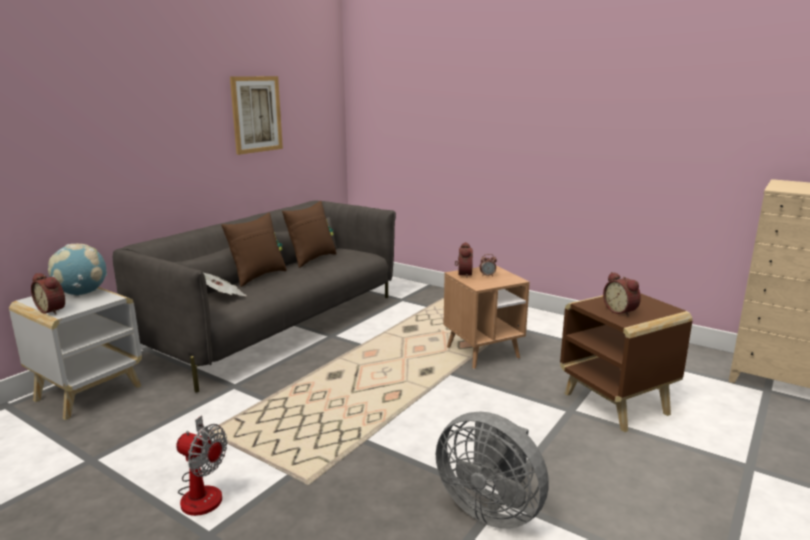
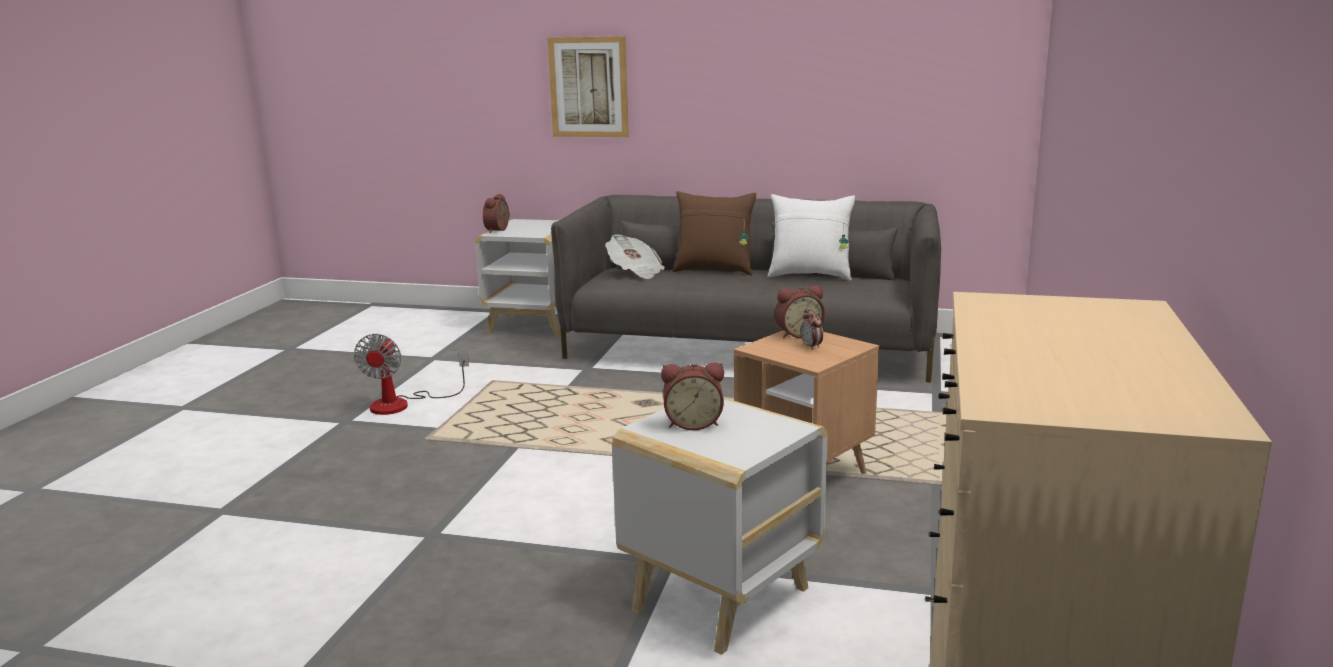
camera: 70 degrees right, 0 degrees up
globe [48,244,107,296] -> none
picture [230,76,283,155] -> picture moved to [547,36,629,137]
brown pillow [282,201,337,268] -> white pillow [768,194,855,281]
grey fan [436,412,548,529] -> none
brown side table [560,293,693,432] -> white side table [612,398,828,655]
alarm clock [603,272,641,317] -> alarm clock turned 135 degrees counterclockwise [661,363,724,430]

